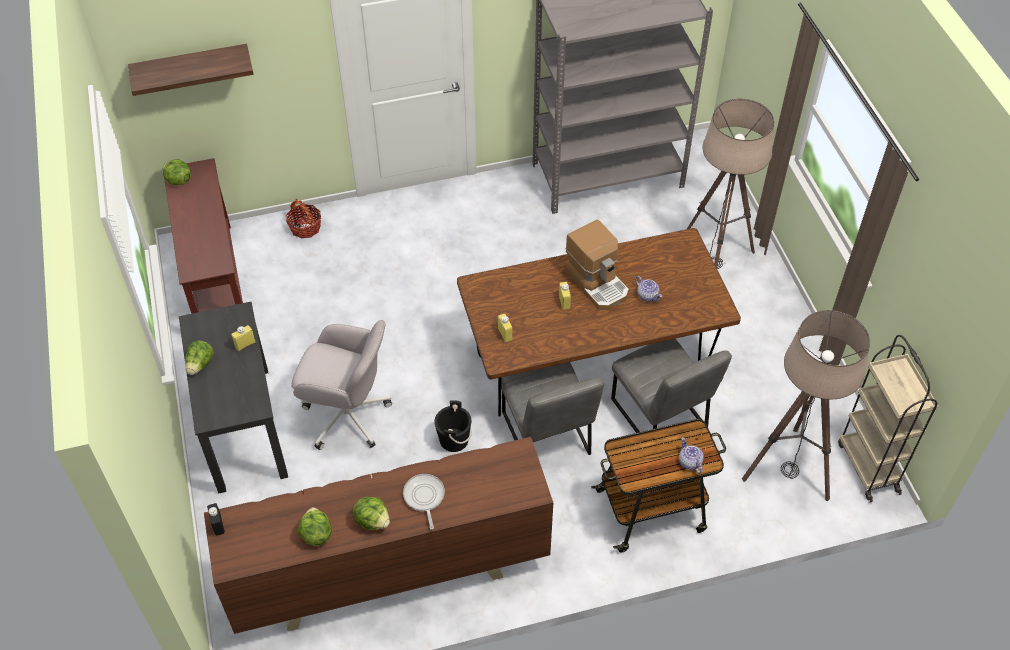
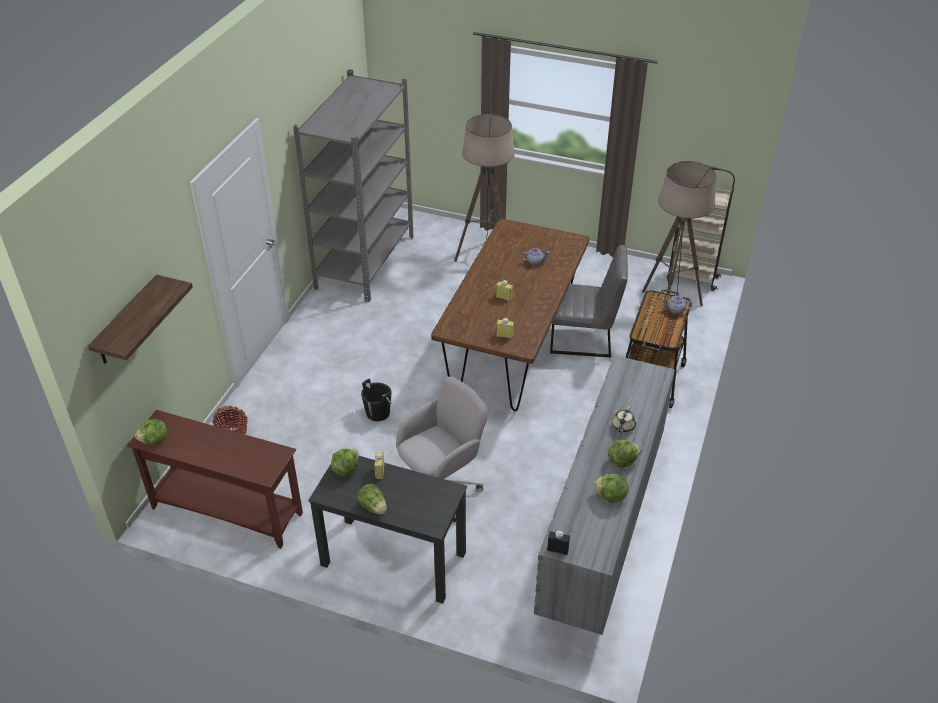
camera: 55 degrees left, 10 degrees down
brown cabinet [204,437,553,634] -> grey cabinet [534,355,675,635]
frying pan [403,474,445,530] -> beige teapot [612,406,636,433]
black bucket [434,400,472,452] -> black bucket moved to [361,379,392,421]
grey chair [498,362,604,455] -> none
coffee machine [565,220,629,310] -> none
none -> lettuce [331,449,359,477]

